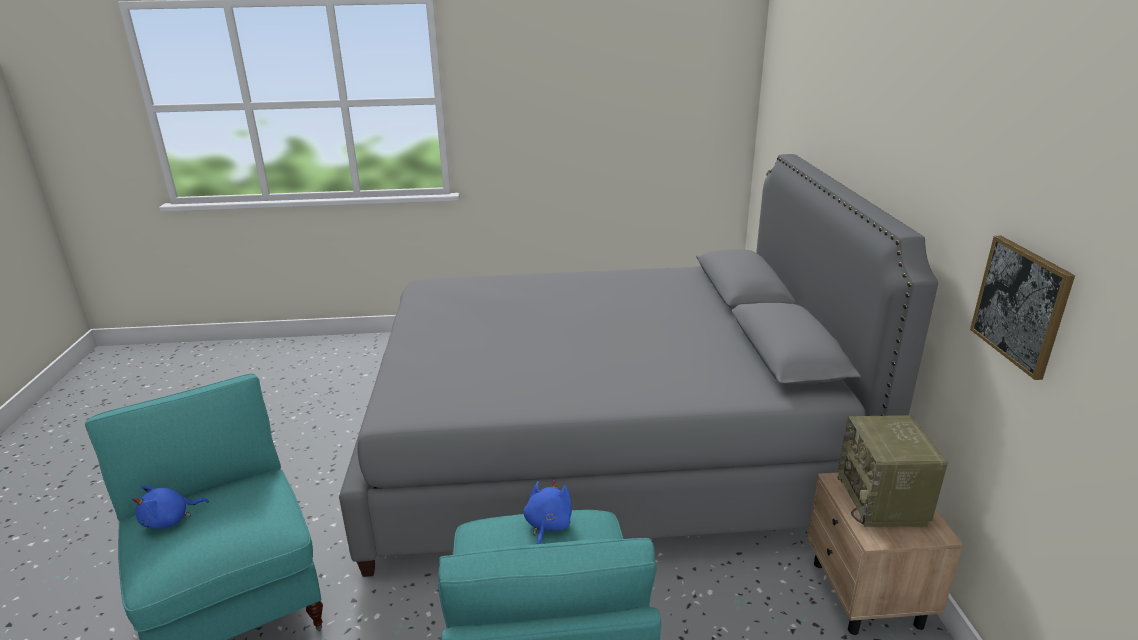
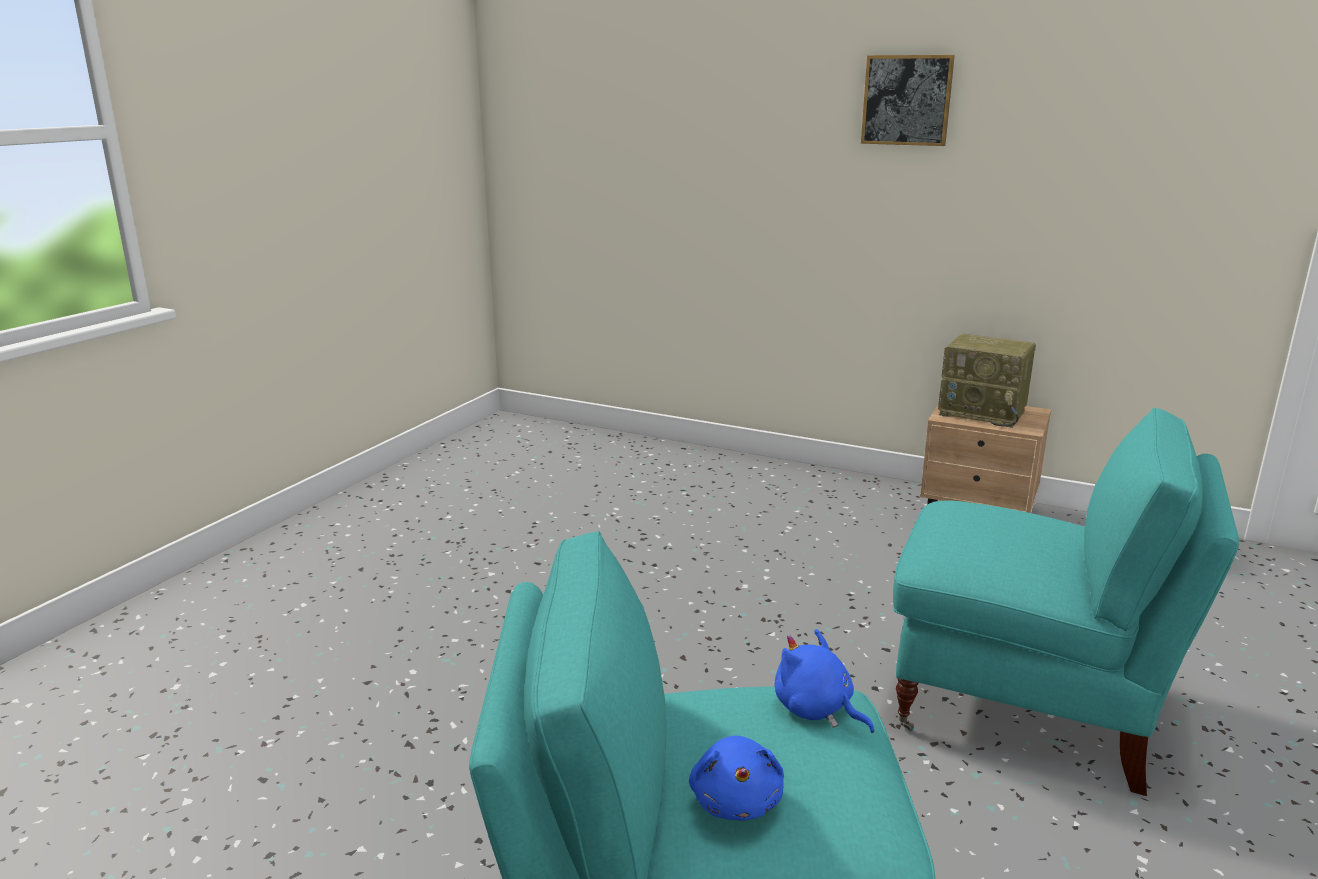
camera: 60 degrees left, 5 degrees down
grey bed [339,154,938,577] -> none
blue plush toy [524,479,572,544] -> blue plush toy moved to [775,629,874,733]
picture [970,236,1075,380] -> picture moved to [861,55,955,146]

